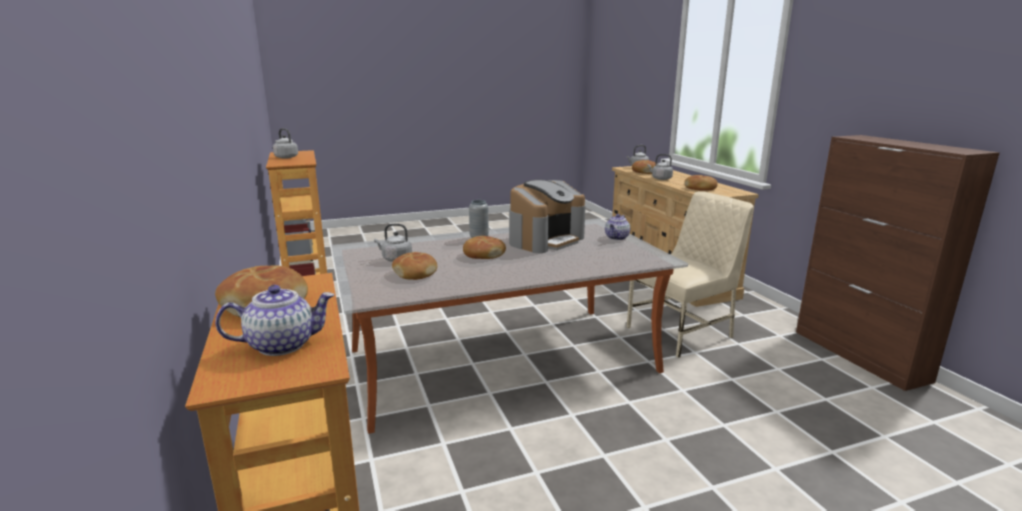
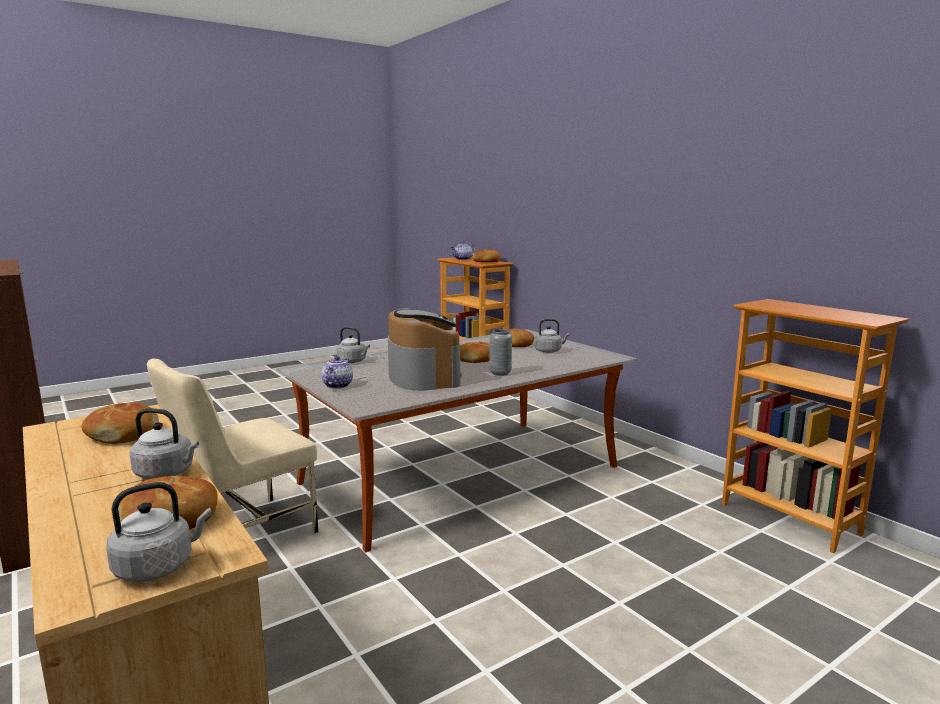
camera: 165 degrees right, 5 degrees down
grey kettle [273,128,298,159] -> grey kettle moved to [337,327,370,363]
coffee machine [509,180,586,253] -> coffee machine turned 135 degrees clockwise [388,308,461,391]

